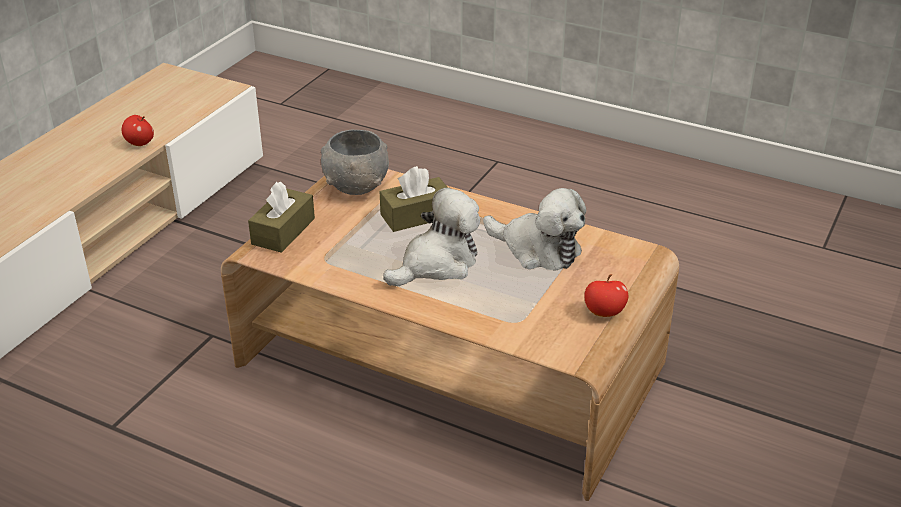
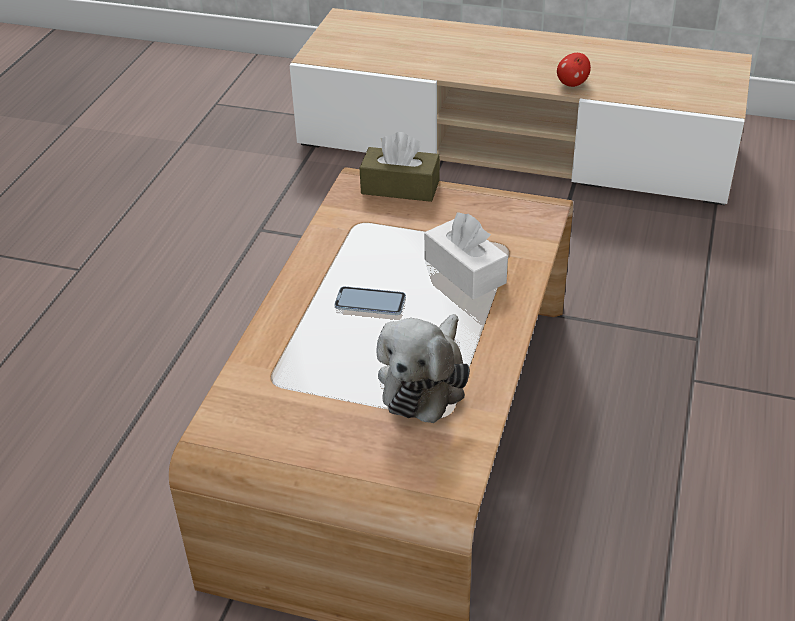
camera: 80 degrees right, 5 degrees up
grey bowl [321,129,389,195] -> none
brown tissue box [380,166,448,232] -> white tissue box [424,212,508,300]
plush toy [383,188,480,286] -> phone [334,286,406,315]
apple [584,274,628,317] -> none

